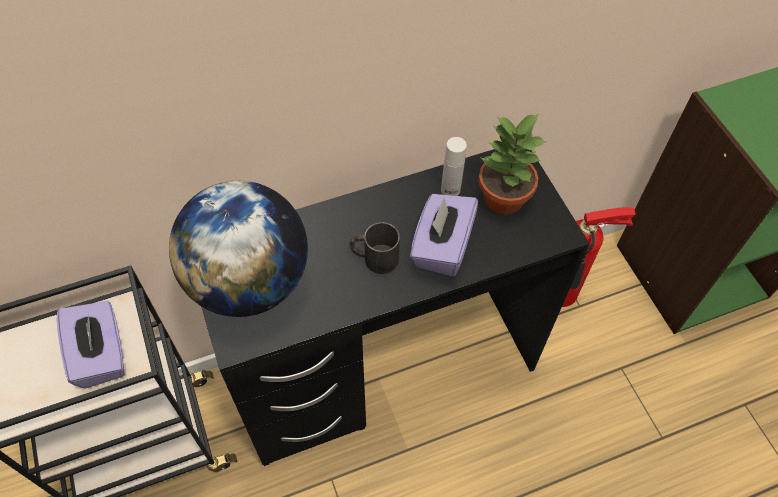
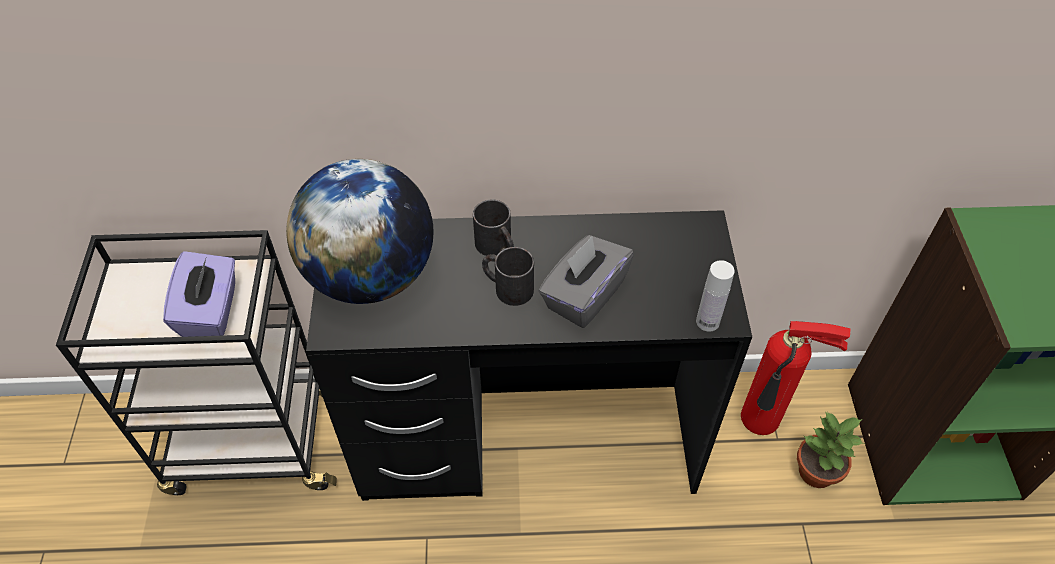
camera: 20 degrees right, 5 degrees down
purple tissue box [410,194,478,277] -> grey tissue box [539,235,634,328]
white bottle [441,137,467,196] -> white bottle moved to [696,260,735,332]
potted plant [478,114,547,214] -> potted plant moved to [797,411,865,488]
none -> black mug [473,200,514,256]

